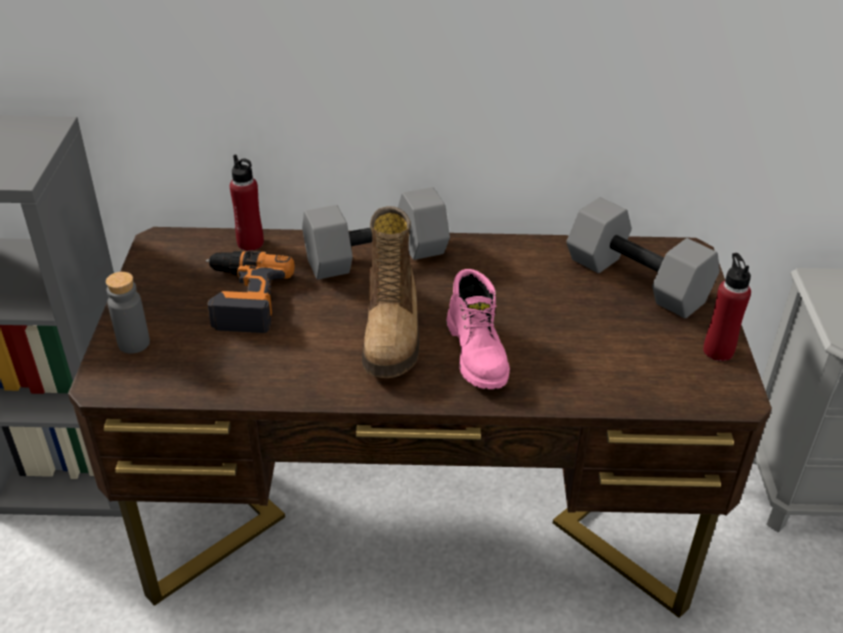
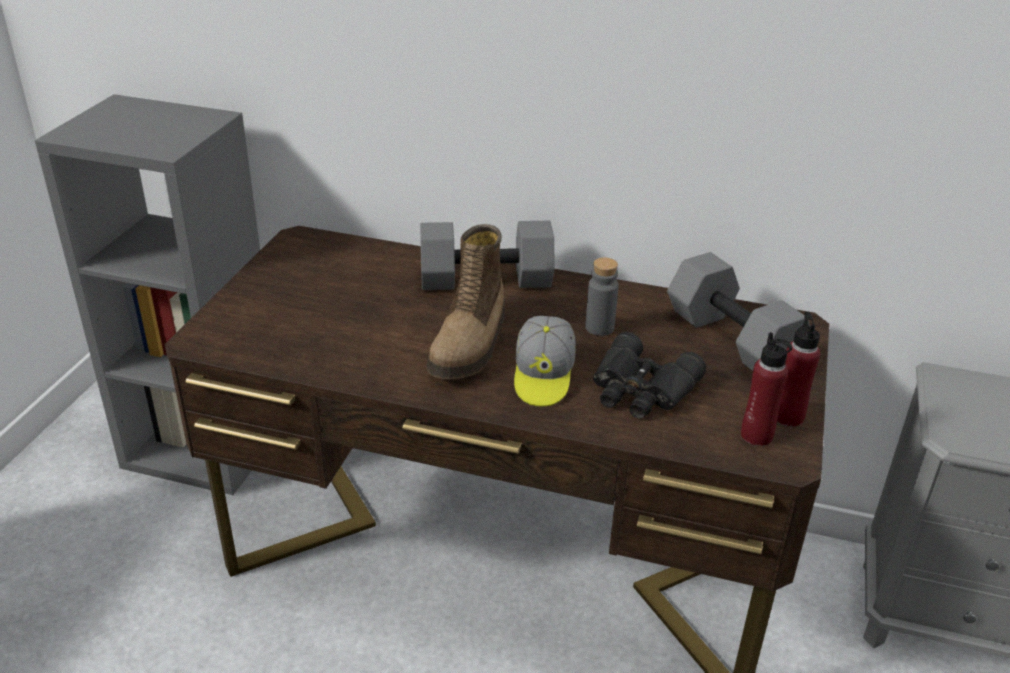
camera: 15 degrees right, 5 degrees down
grey bottle [106,272,150,354] -> grey bottle moved to [585,257,619,336]
power drill [206,251,295,333] -> none
red bottle [230,154,264,251] -> red bottle moved to [741,332,792,446]
pink boot [446,269,510,389] -> cap [514,316,575,407]
none -> black binoculars [593,331,706,419]

